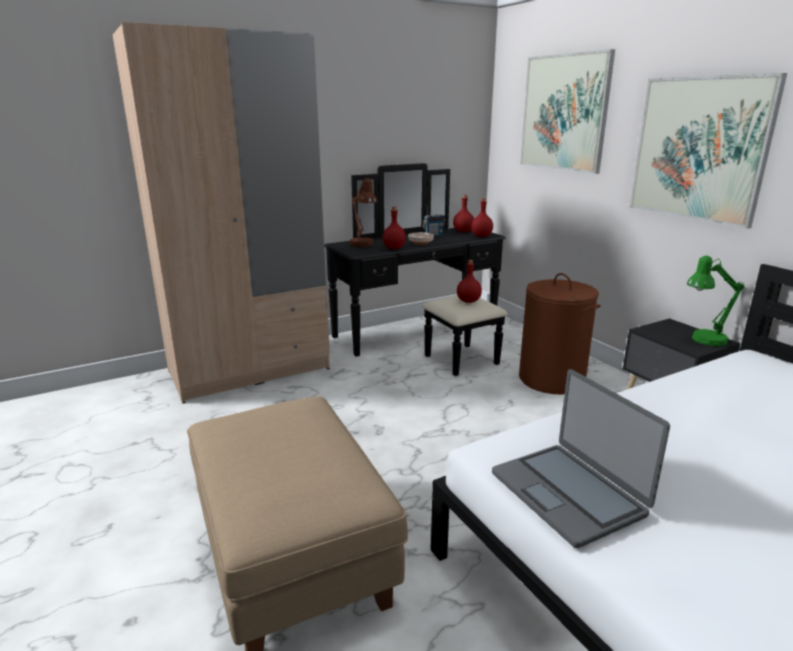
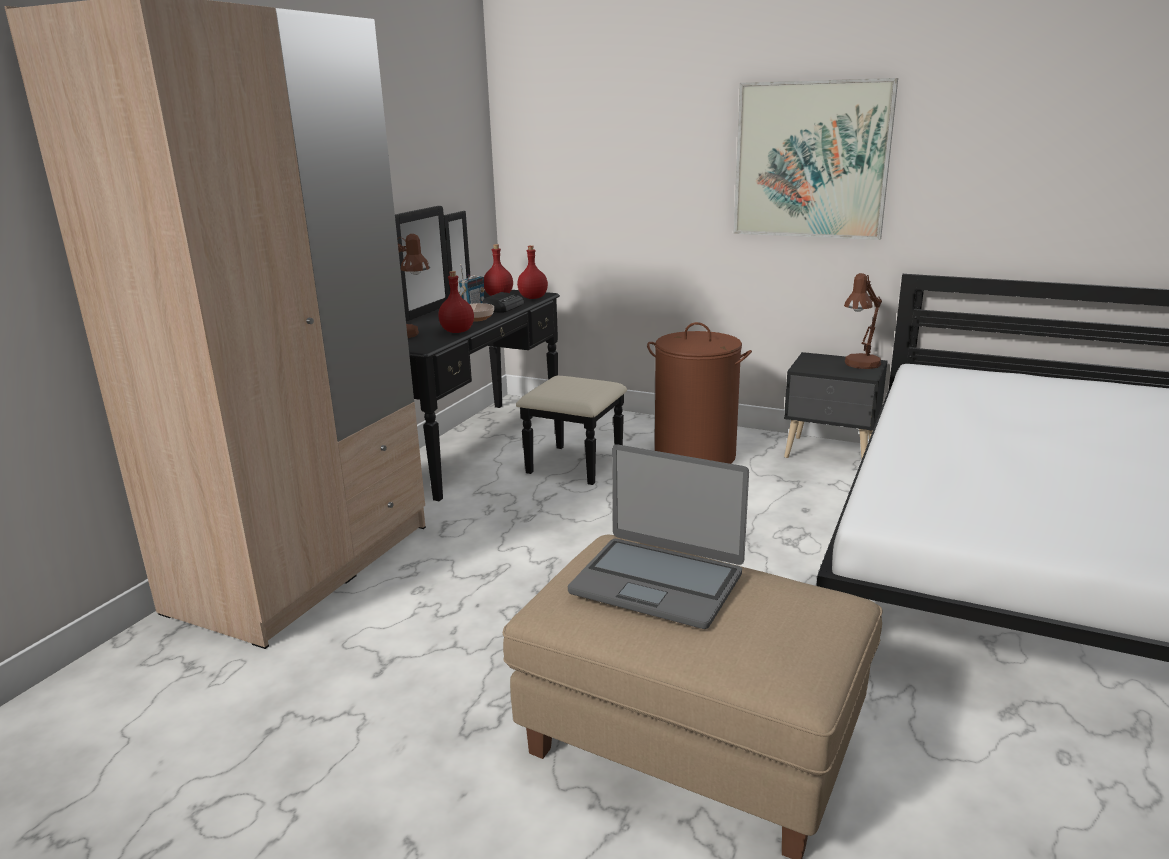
camera: 35 degrees left, 0 degrees up
red bottle [457,260,482,303] -> none
laptop [492,369,670,548] -> laptop moved to [568,444,749,629]
picture [520,49,615,174] -> none
green table lamp [687,256,744,346] -> brown table lamp [844,273,882,369]
none -> radio [482,292,524,313]

